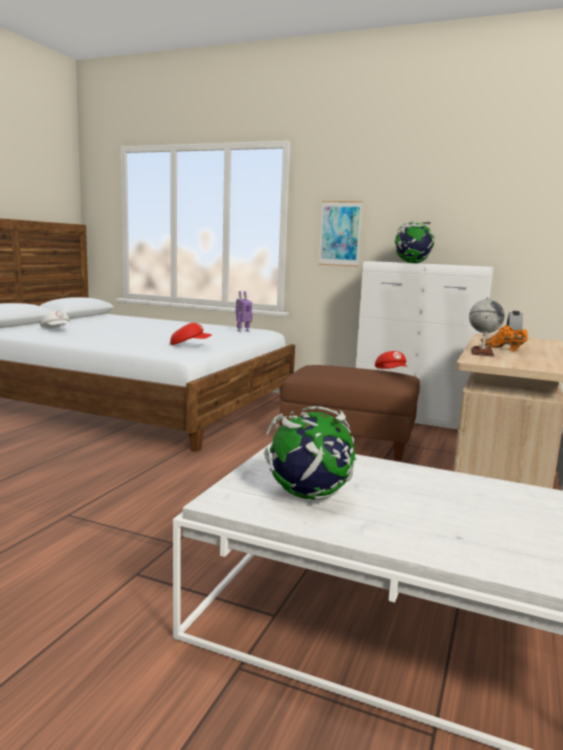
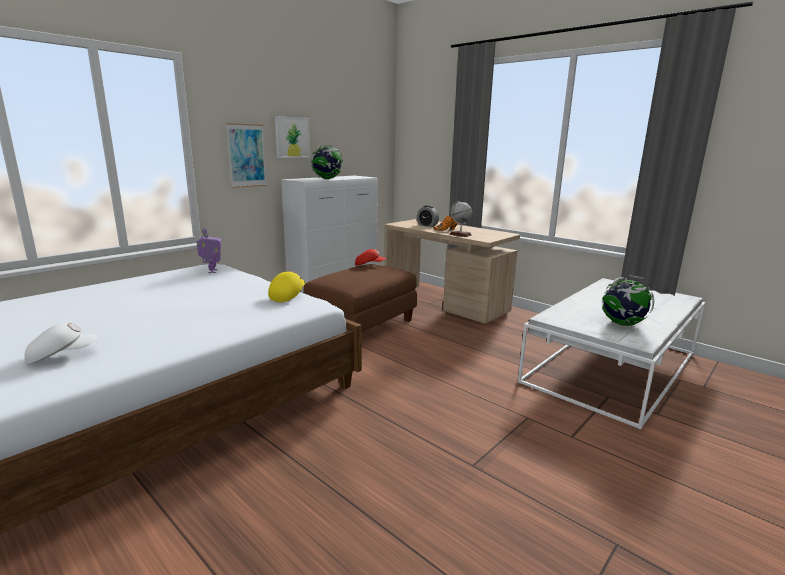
camera: 70 degrees left, 5 degrees up
red cap [170,323,212,345] -> yellow cap [268,271,305,302]
none -> picture [275,116,310,158]

